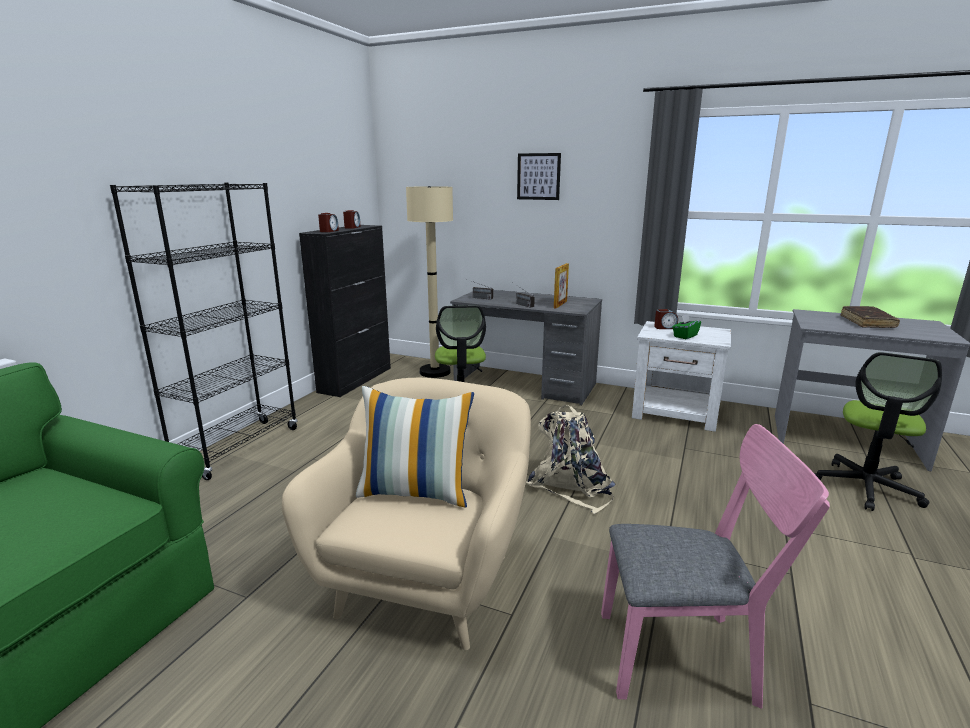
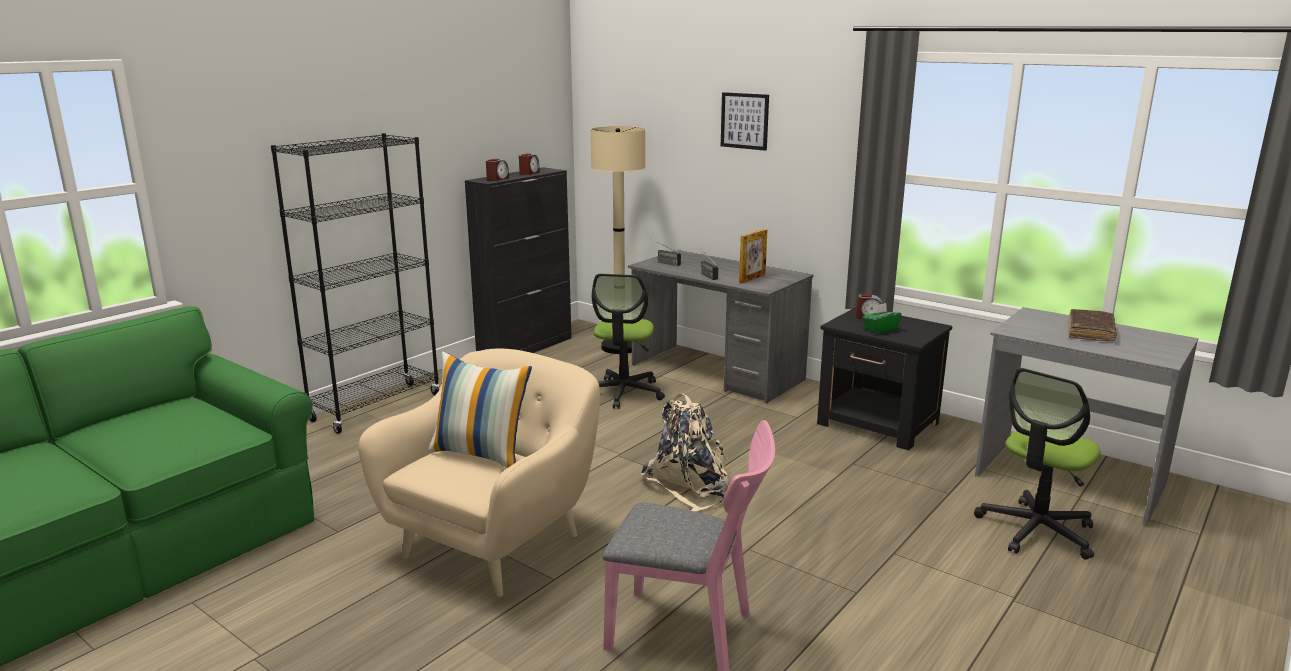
camera: 15 degrees right, 0 degrees up
white nightstand [632,321,731,432] -> black nightstand [817,307,952,451]

